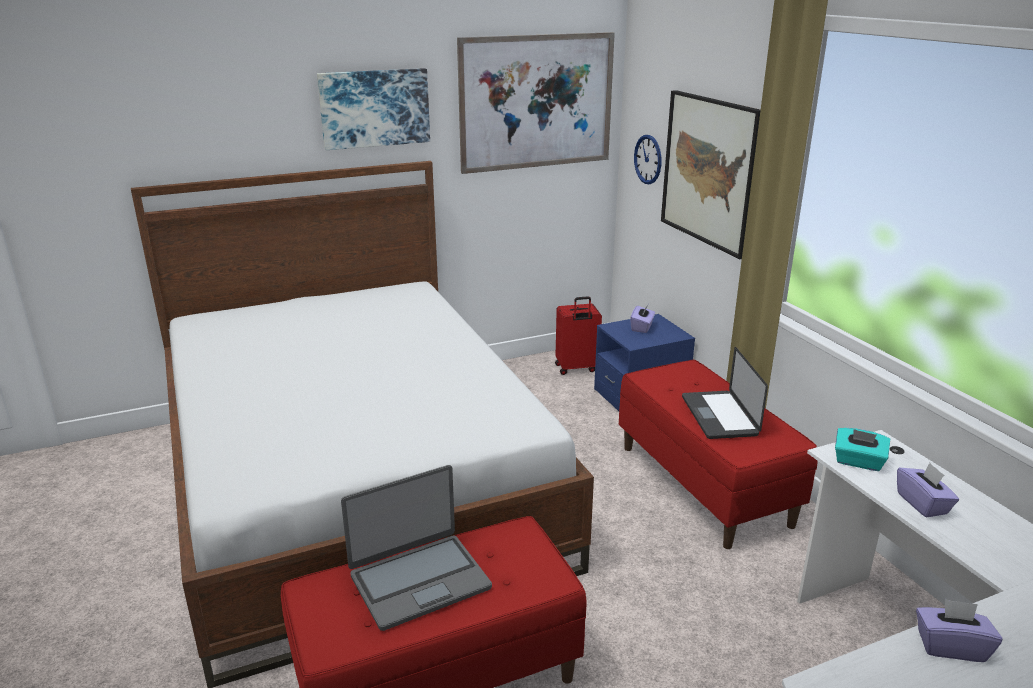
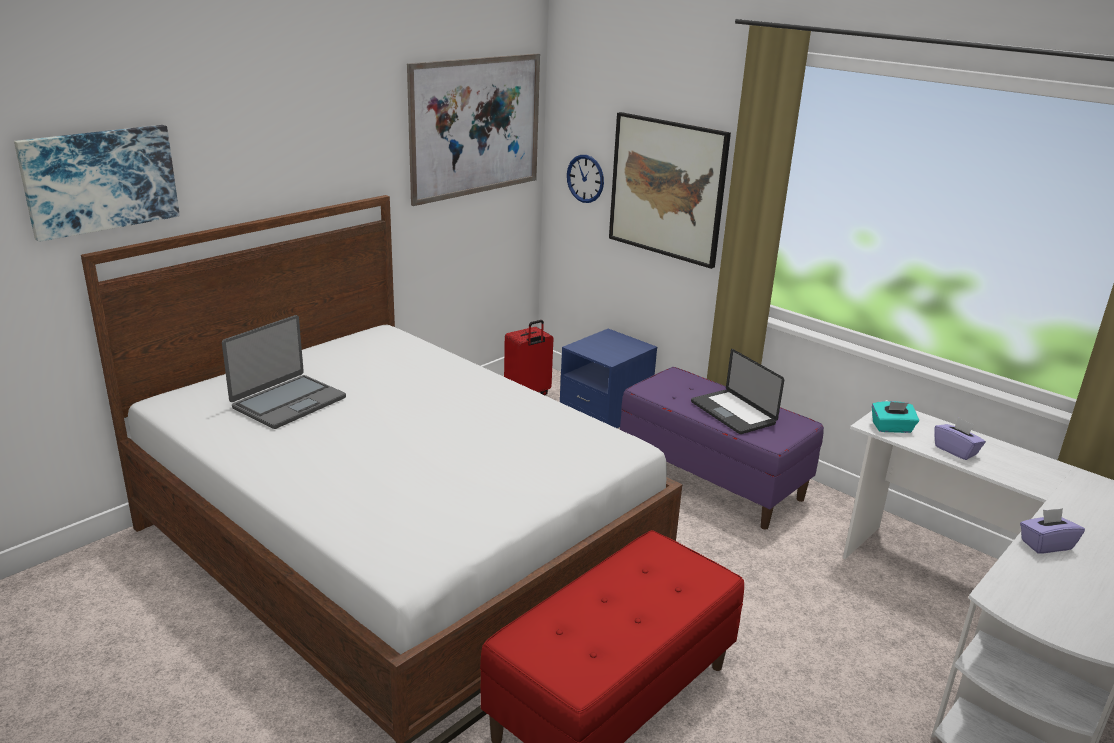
camera: 25 degrees left, 0 degrees up
picture [317,68,430,150] -> picture moved to [14,125,180,242]
laptop [341,465,492,631] -> laptop moved to [222,315,346,429]
red bench [619,360,817,549] -> purple bench [620,367,824,530]
purple tissue box [630,305,655,333] -> none

